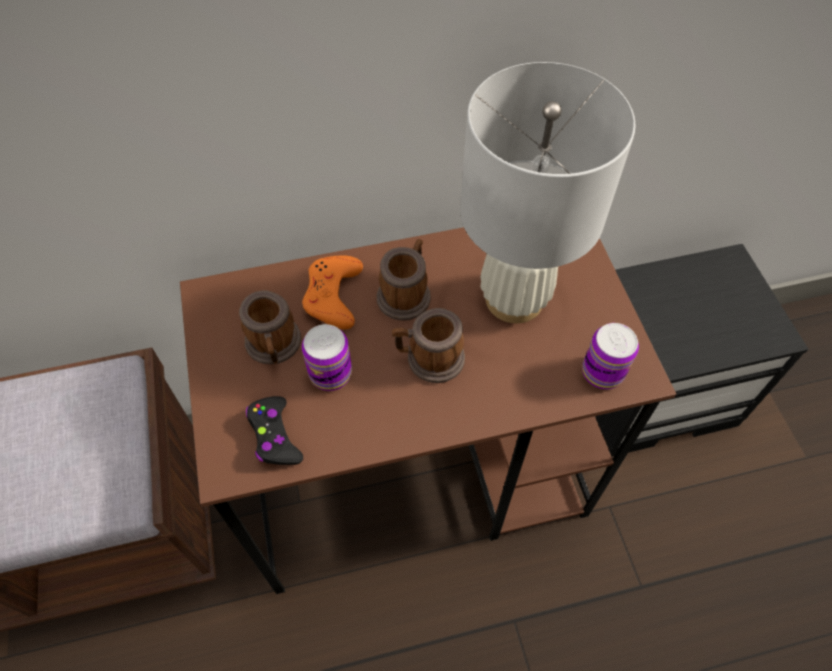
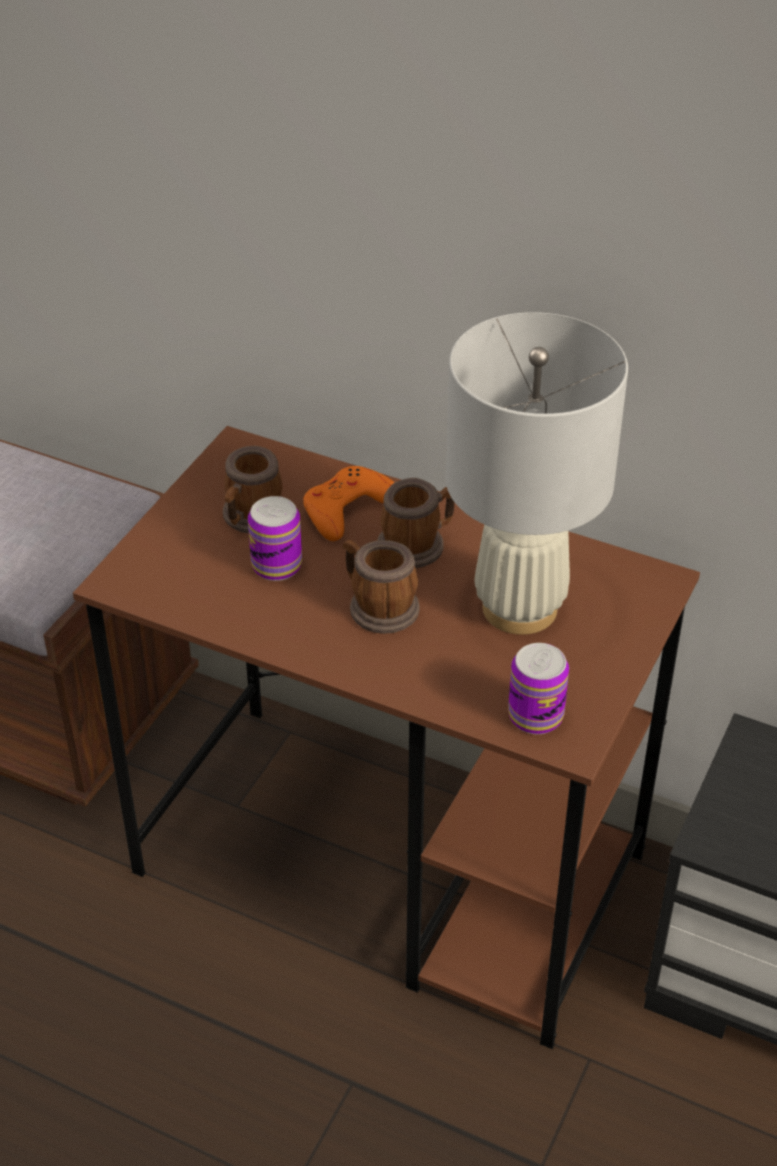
camera: 40 degrees right, 15 degrees down
black game controller [246,396,303,465] -> none

